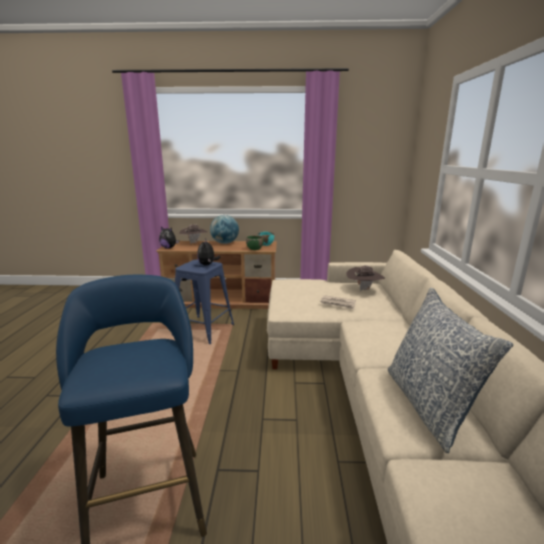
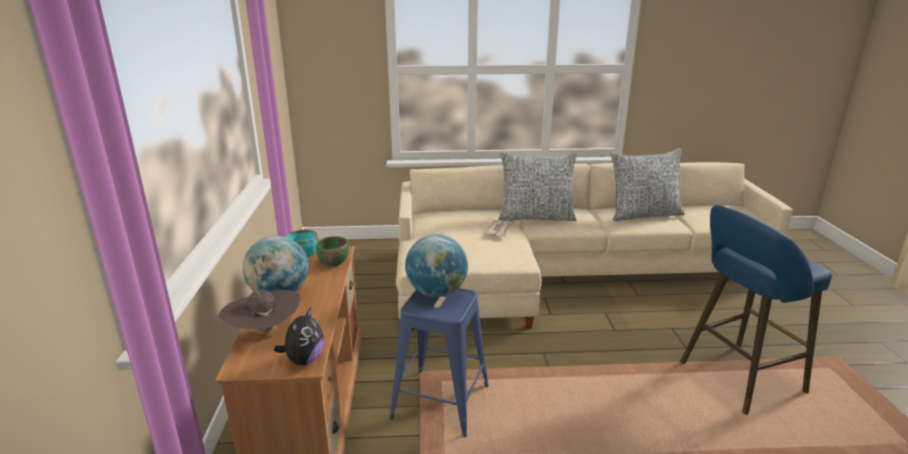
camera: 95 degrees left, 5 degrees up
plush toy [197,238,220,266] -> globe [405,234,468,297]
brown hat [347,265,385,291] -> none
none -> pillow [498,151,577,221]

